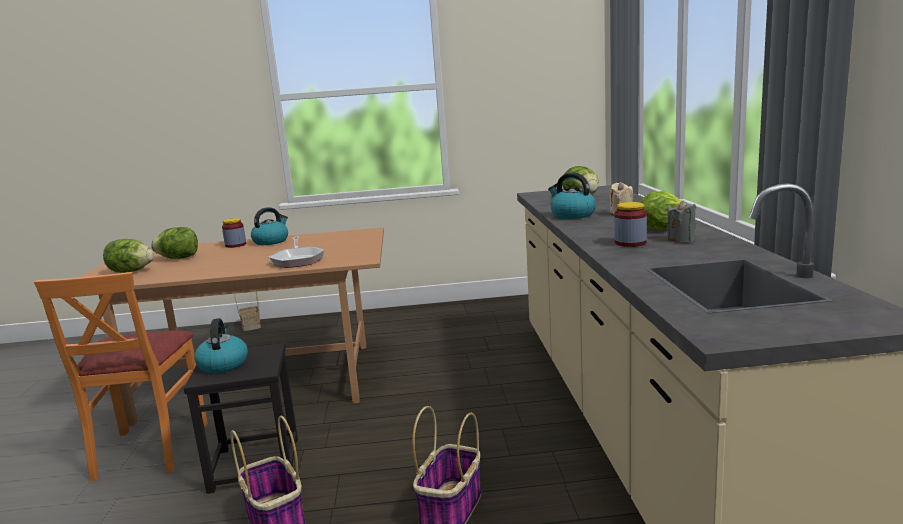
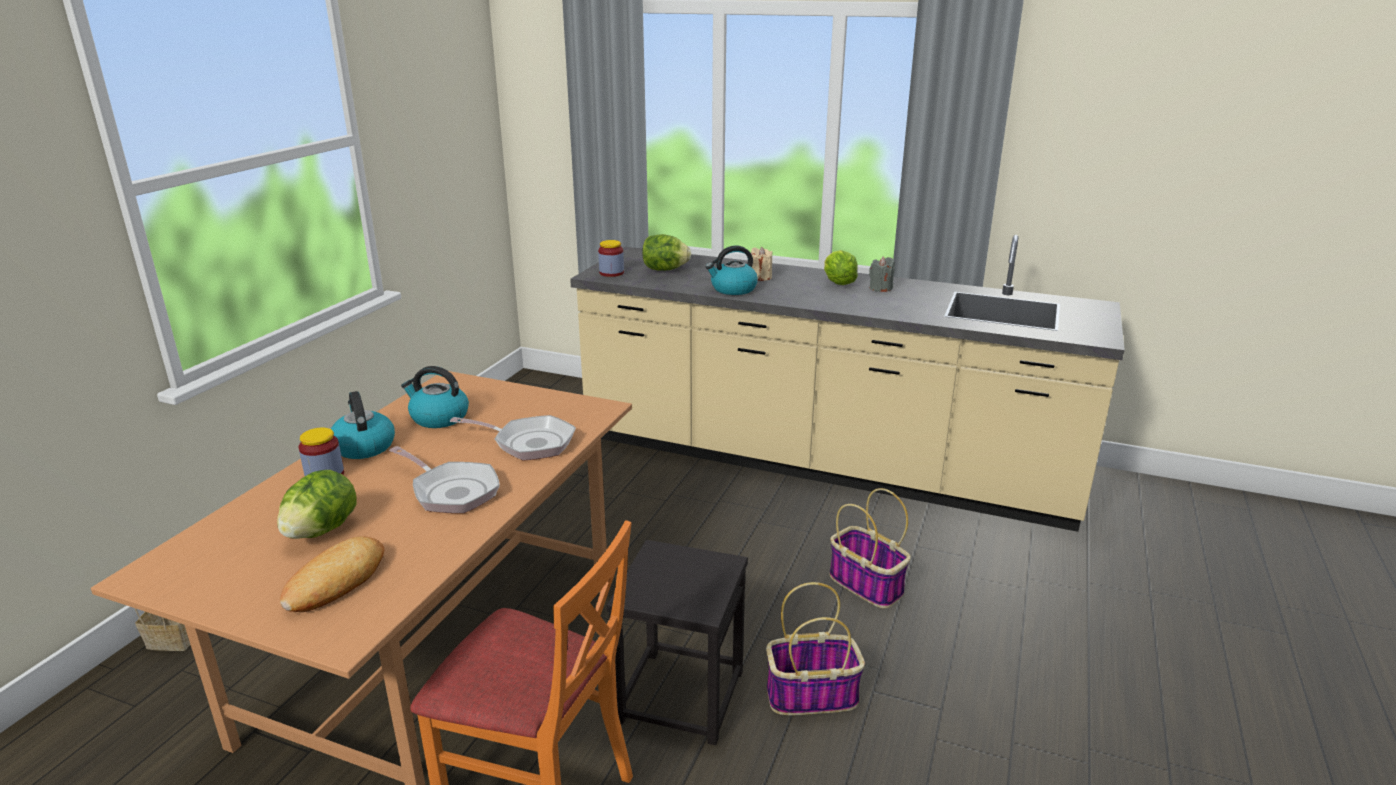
camera: 65 degrees left, 10 degrees up
lettuce [103,239,154,273] -> bread [280,536,385,612]
kettle [194,318,248,373] -> kettle moved to [401,366,469,428]
jar [614,202,647,247] -> jar moved to [598,240,624,277]
none -> frying pan [389,446,500,513]

